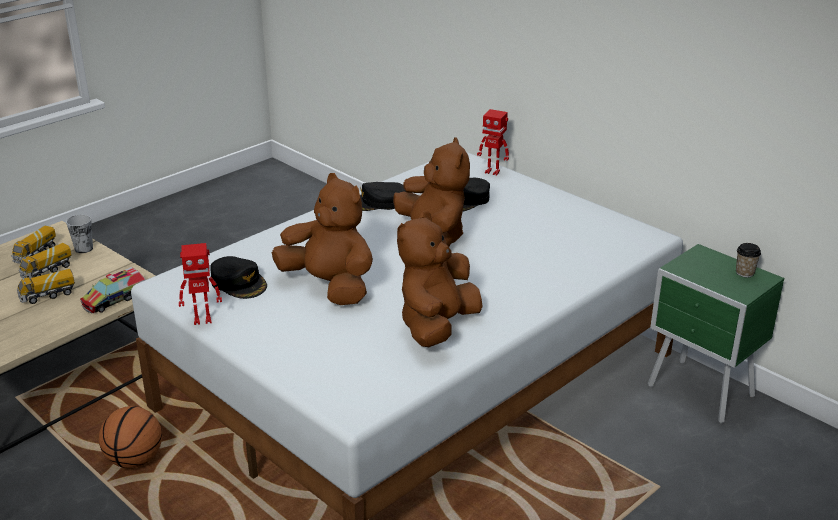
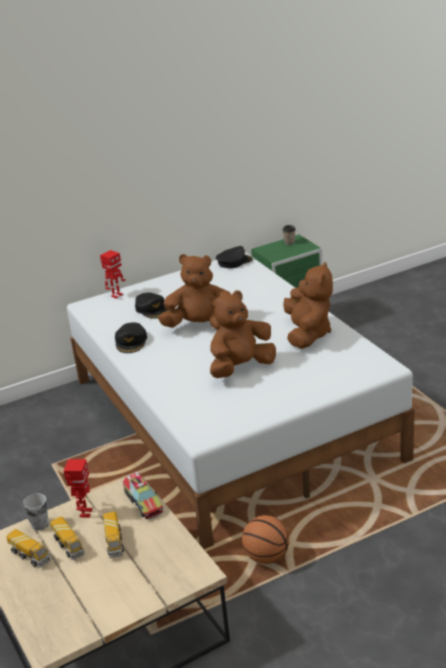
camera: 70 degrees left, 0 degrees up
toy robot [179,243,222,325] -> toy robot moved to [64,459,93,518]
black cap [210,256,267,299] -> black cap moved to [216,246,253,268]
brown plush toy [397,211,483,347] -> brown plush toy turned 135 degrees counterclockwise [283,261,333,349]

